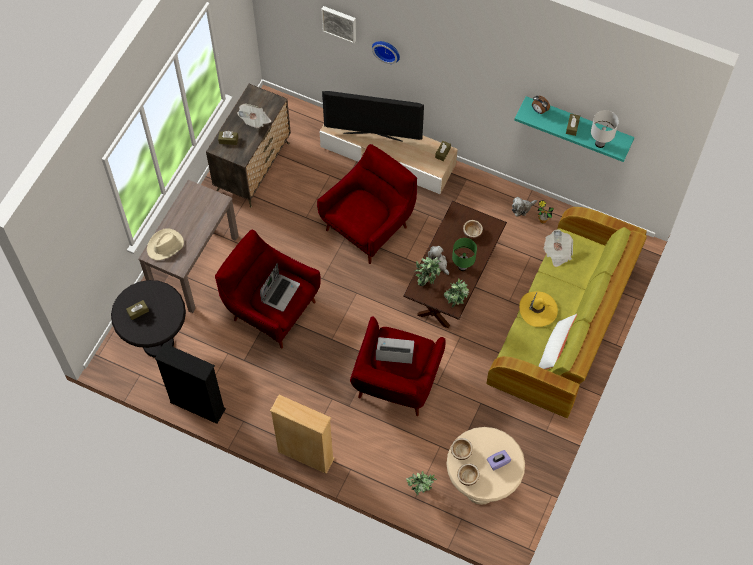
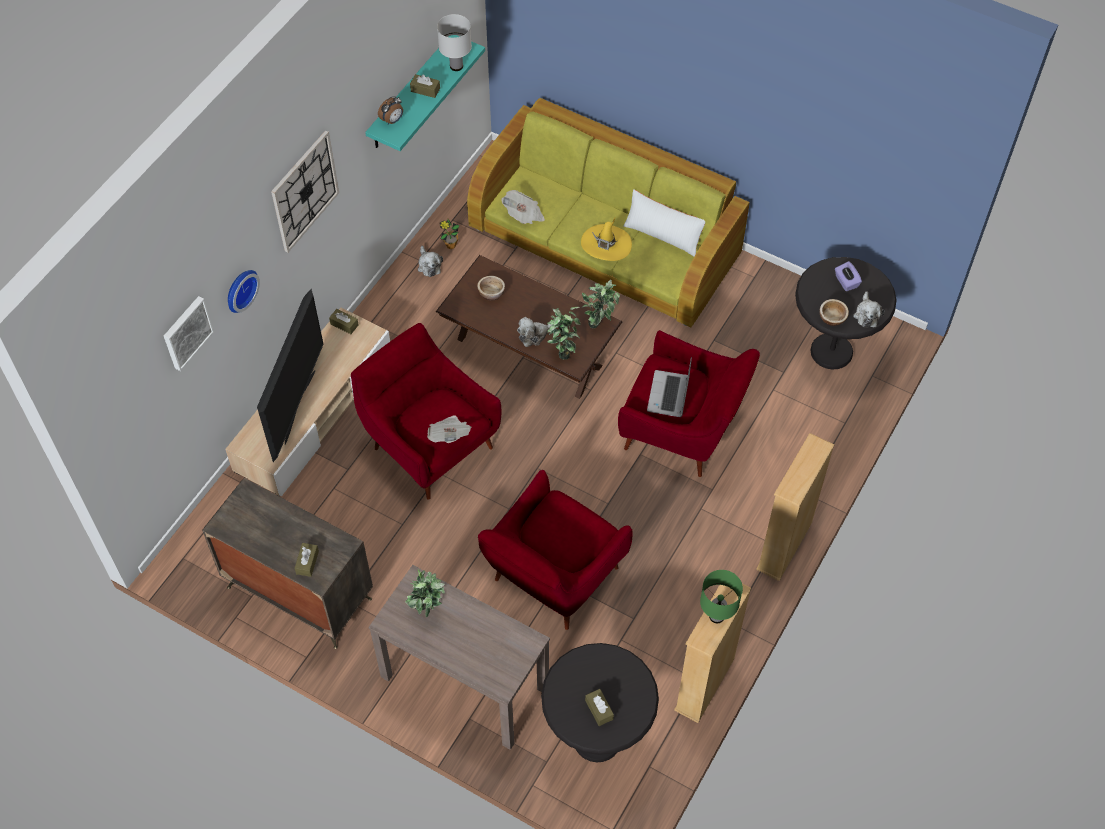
camera: 85 degrees left, 5 degrees down
beige hat [147,228,184,260] -> none
black bookcase [155,343,226,424] -> beige bookcase [674,584,751,723]
newspaper [237,103,271,128] -> newspaper moved to [427,415,471,443]
laptop [260,263,300,312] -> none
potted plant [406,471,437,495] -> potted plant moved to [405,569,445,617]
beige side table [446,427,525,505] -> black side table [795,257,896,369]
green table lamp [452,238,477,271] -> green table lamp moved to [700,570,743,623]
bowl [457,463,480,486] -> plush toy [853,291,884,327]
none -> wall clock [271,130,339,253]

